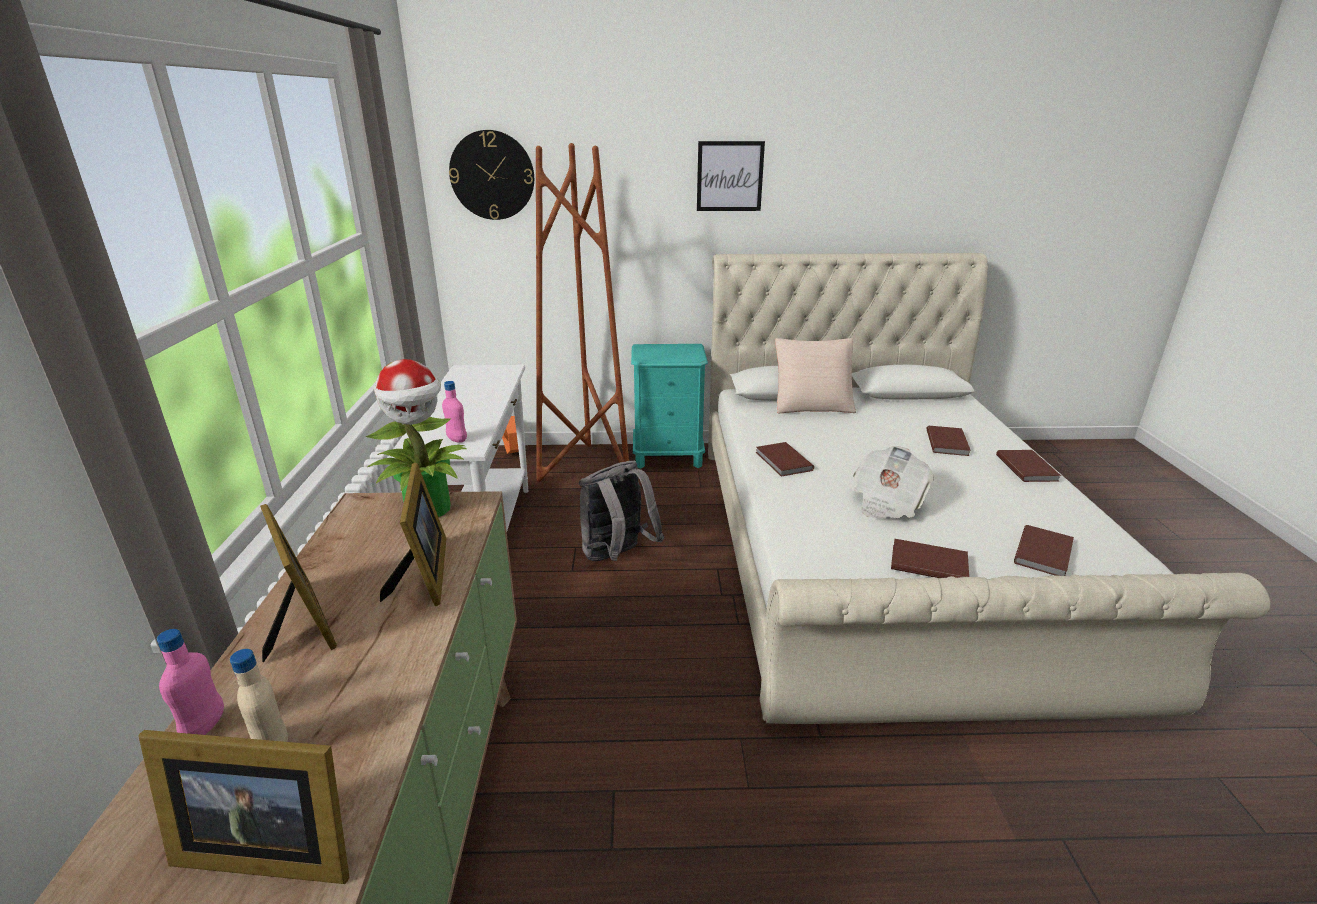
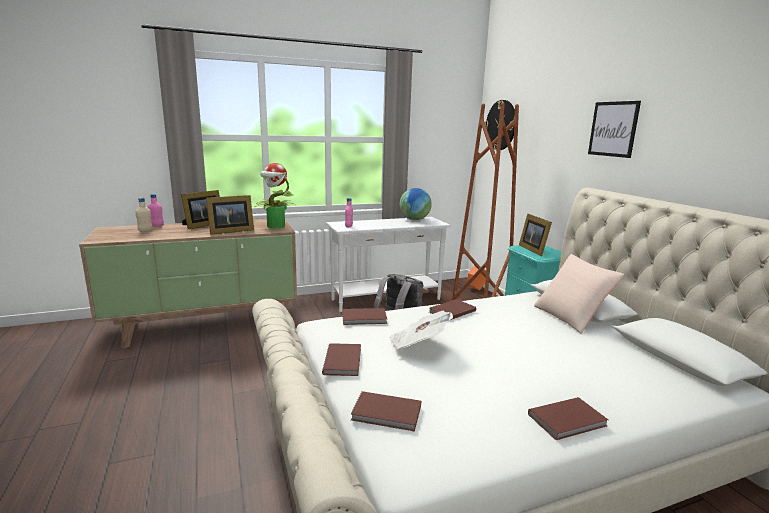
camera: 70 degrees right, 10 degrees down
picture frame [138,730,349,884] -> picture frame moved to [519,214,552,256]
brown book [927,426,971,456] -> brown book moved to [342,308,387,325]
none -> globe [399,188,432,220]

